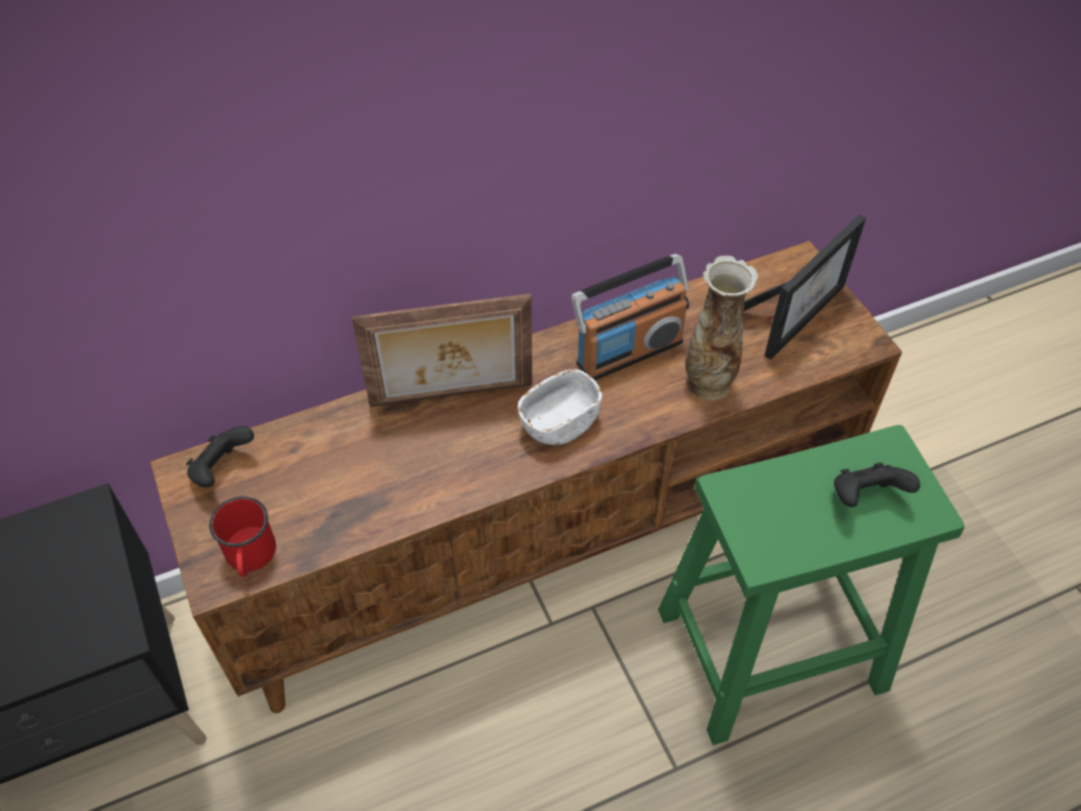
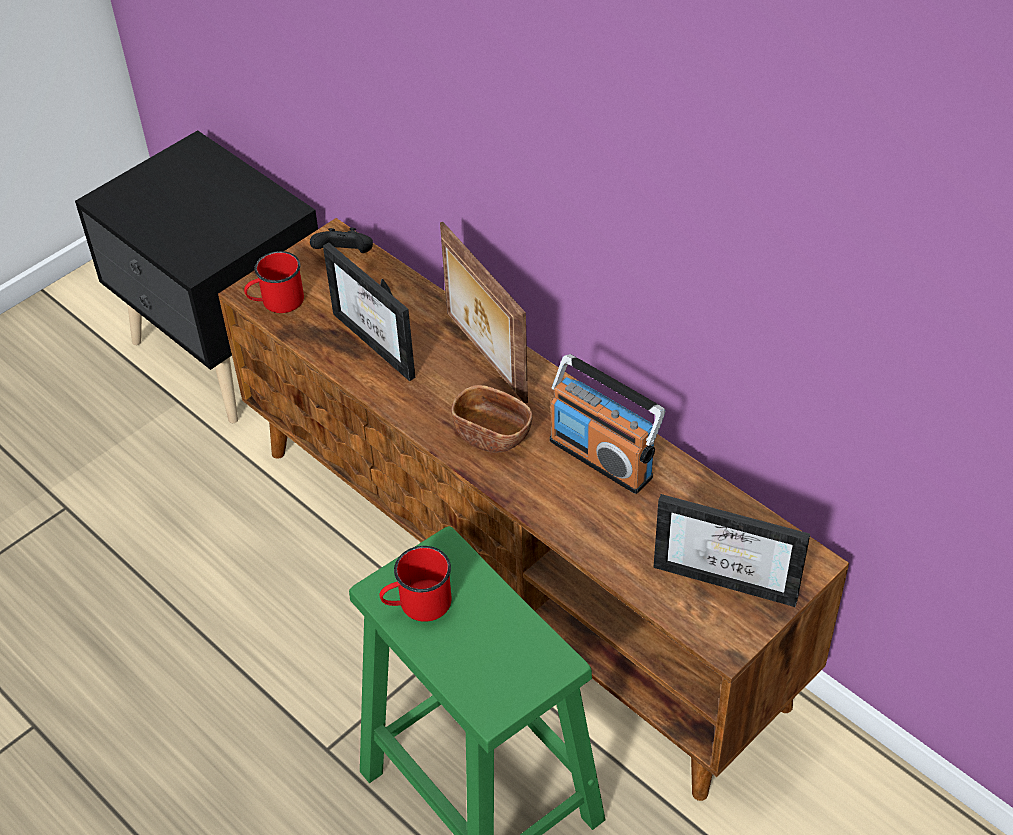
camera: 70 degrees right, 5 degrees down
white bowl [518,369,602,445] -> brown bowl [451,385,532,453]
vase [685,255,758,401] -> none
black game controller [834,463,920,507] -> none
none -> picture frame [323,242,415,381]
none -> red mug [379,546,451,622]

